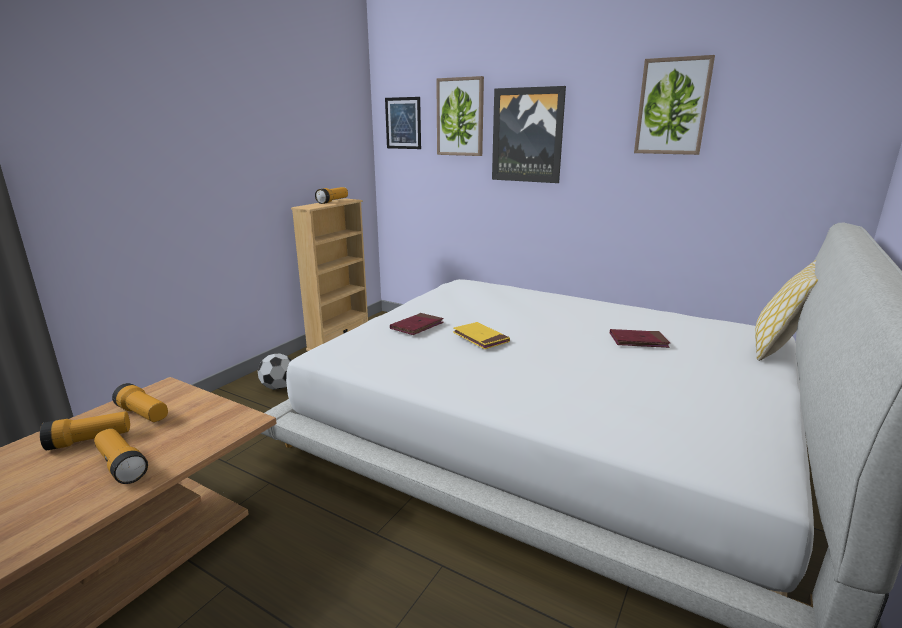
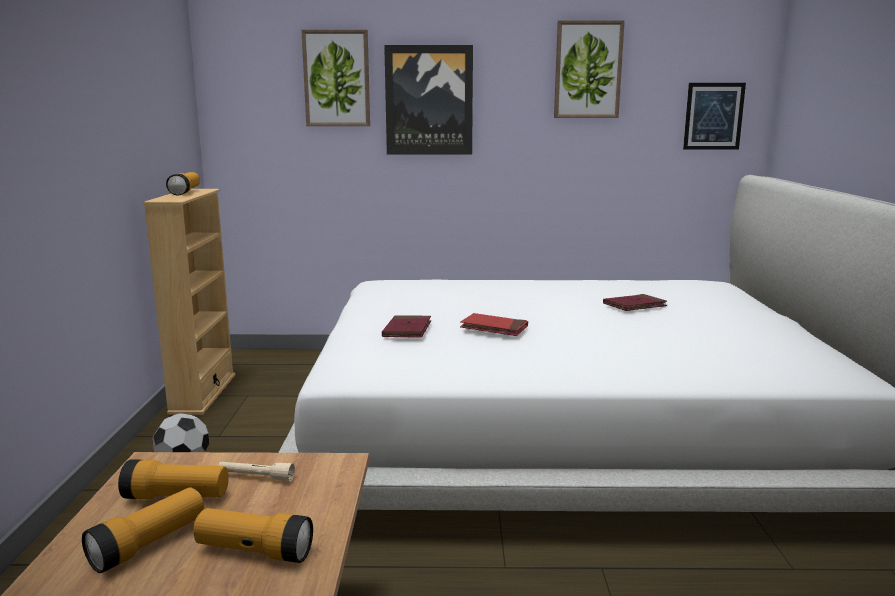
camera: 30 degrees left, 5 degrees down
picture [385,97,421,149] -> picture moved to [683,83,746,149]
yellow book [453,322,510,349] -> red book [460,313,528,336]
pillow [755,260,819,361] -> none
none -> beige flashlight [218,462,295,482]

